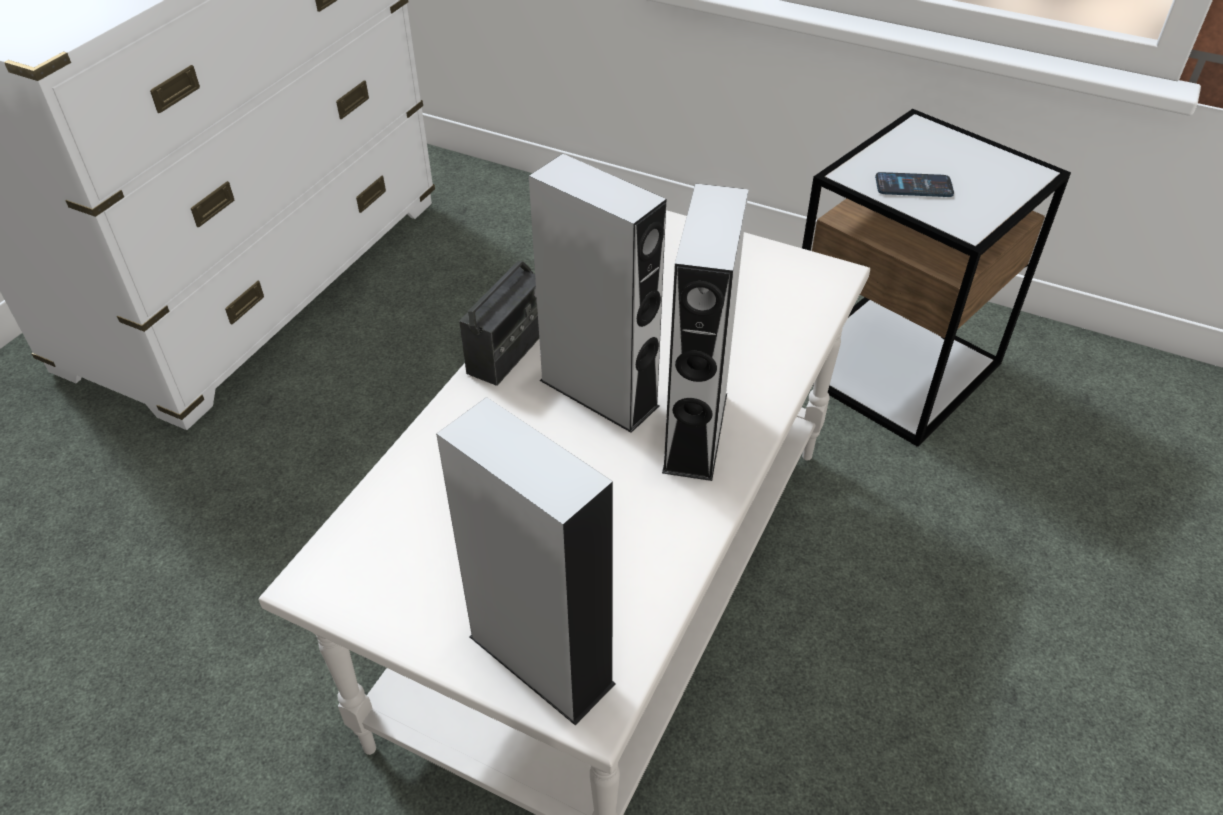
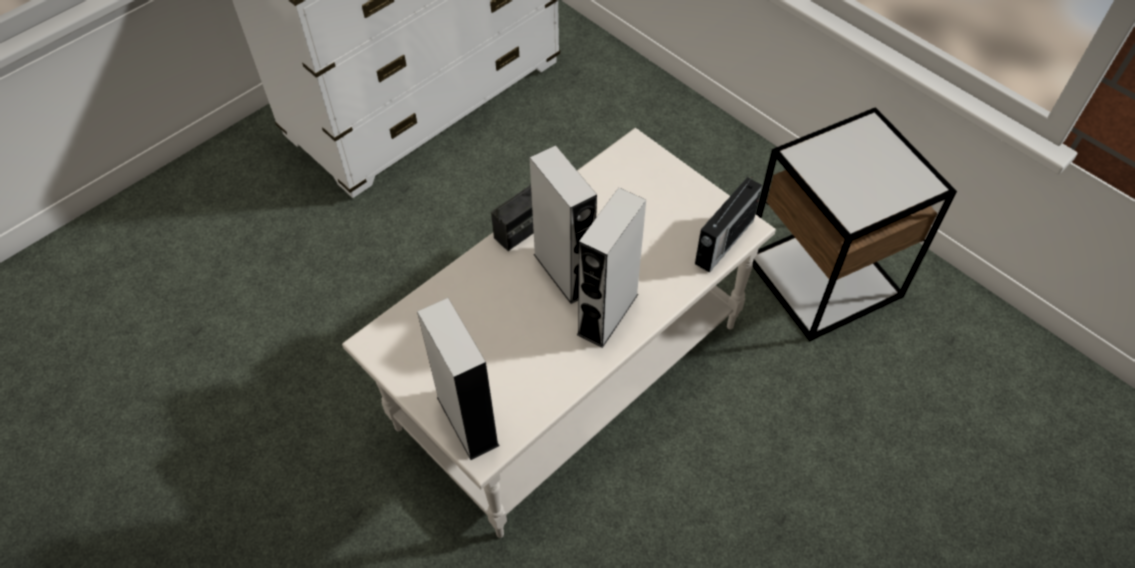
camera: 20 degrees right, 10 degrees up
phone [875,172,954,197] -> none
none -> radio [695,177,762,273]

